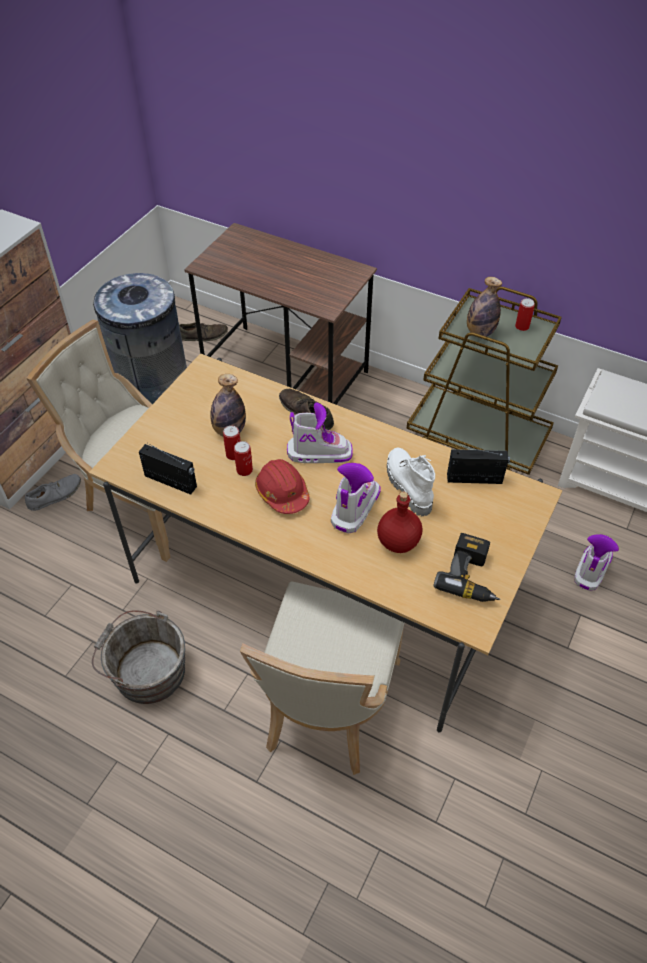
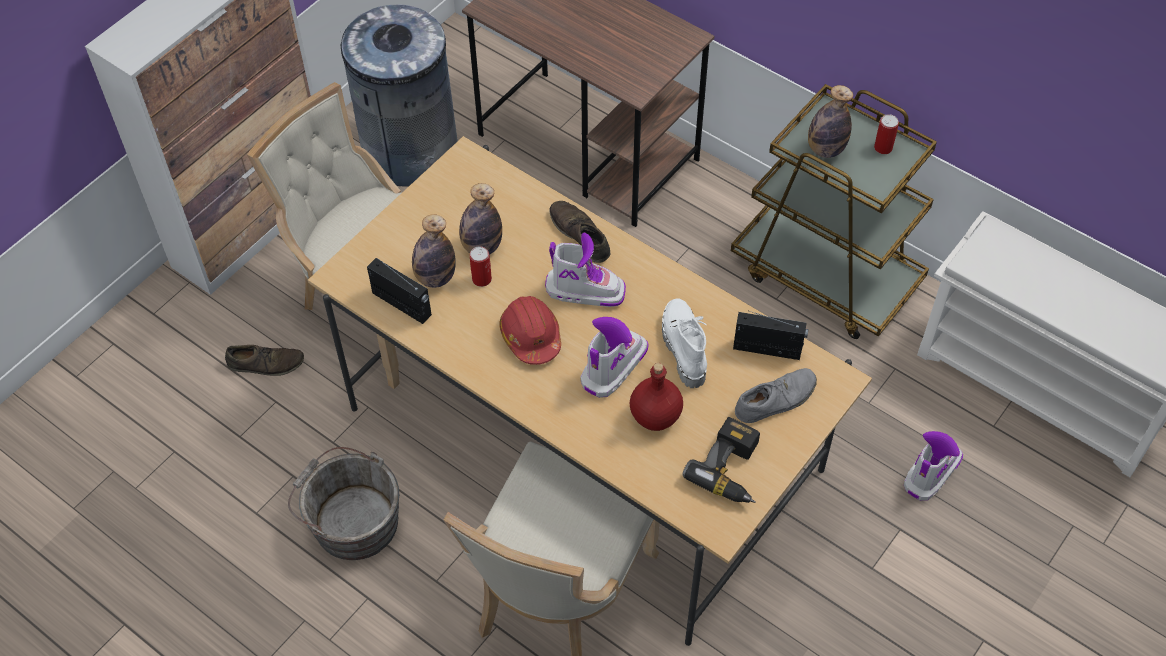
camera: 10 degrees right, 5 degrees up
grey shoe [25,474,81,511] -> grey shoe moved to [735,368,817,423]
brown shoe [179,322,228,341] -> brown shoe moved to [225,345,304,376]
can [234,441,253,476] -> none
none -> bottle [412,214,456,288]

